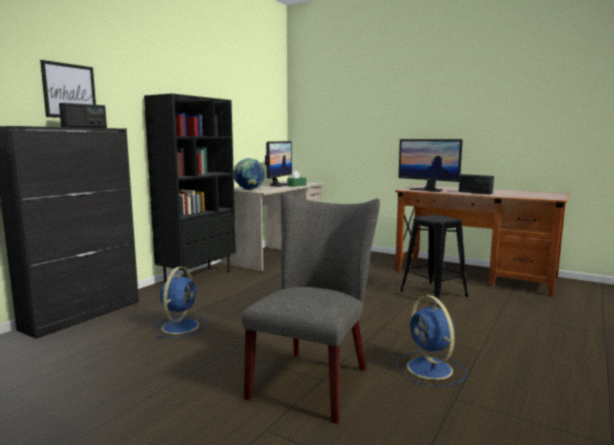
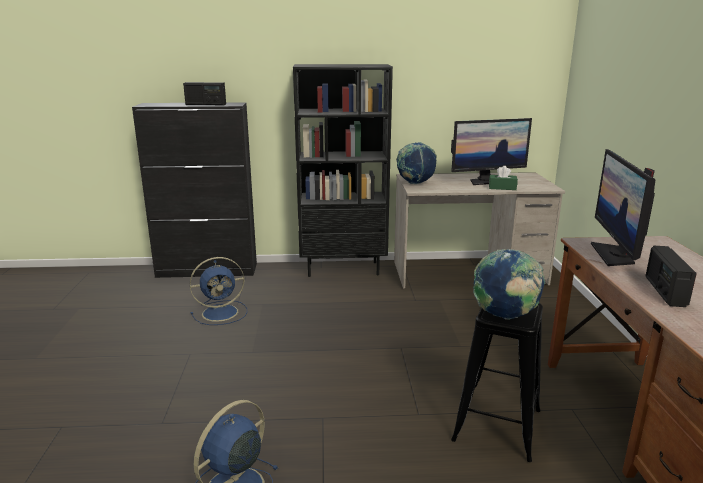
camera: 55 degrees right, 10 degrees up
picture [40,60,96,118] -> none
grey chair [242,193,380,424] -> none
none -> globe [473,249,545,320]

